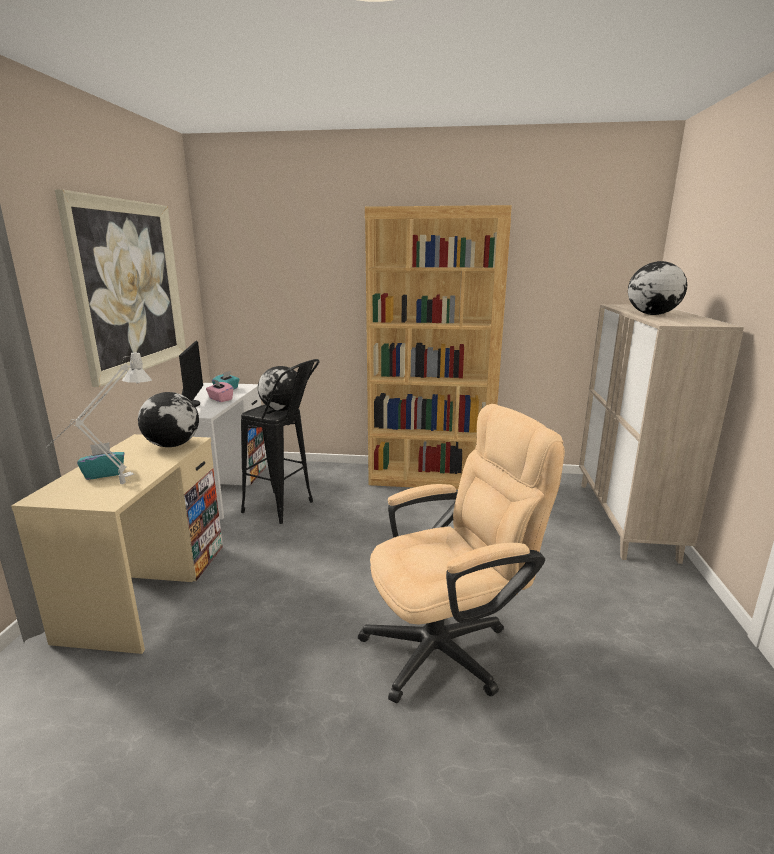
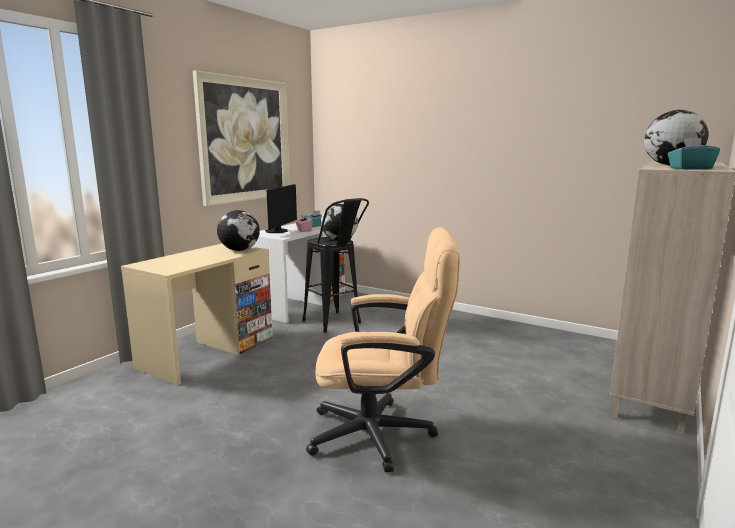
camera: 25 degrees right, 5 degrees down
grey table lamp [46,351,152,484] -> none
turquoise tissue box [77,442,124,480] -> turquoise tissue box moved to [668,138,720,169]
brown bookcase [365,205,512,490] -> none

